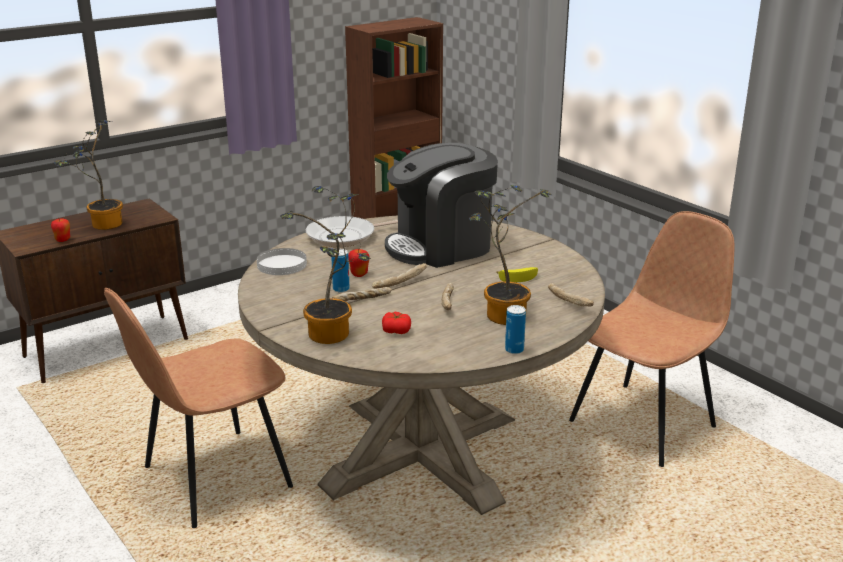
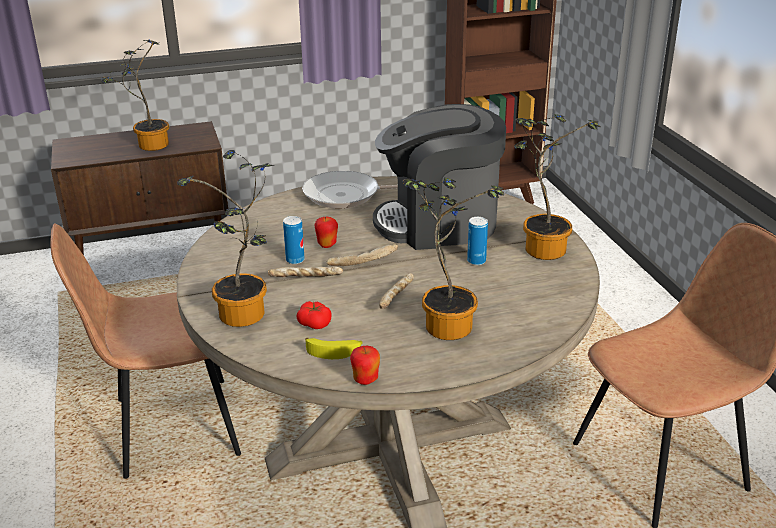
camera: 20 degrees right, 5 degrees up
apple [51,219,70,242] -> apple moved to [350,345,380,385]
white plate [257,248,307,275] -> none
banana [496,267,538,282] -> banana moved to [305,338,363,359]
can [505,305,526,354] -> can moved to [467,217,488,265]
bread [548,283,594,307] -> none
none -> potted plant [514,114,601,260]

